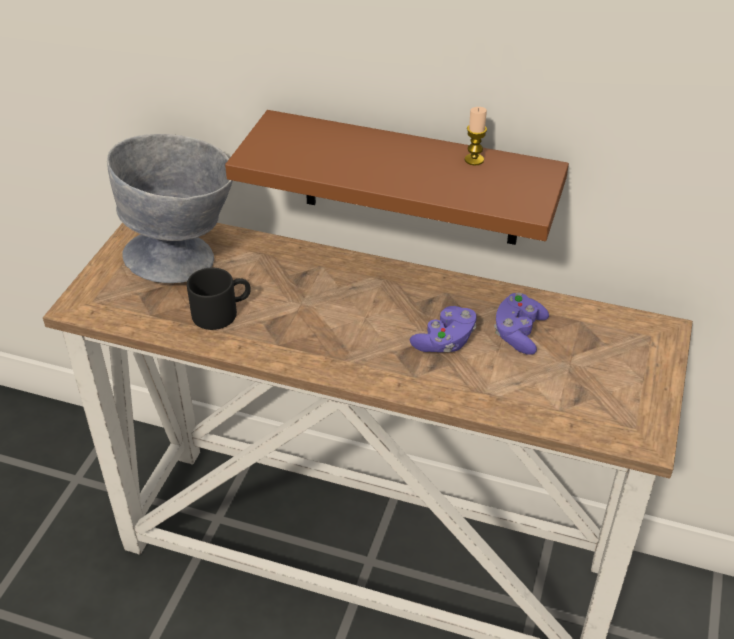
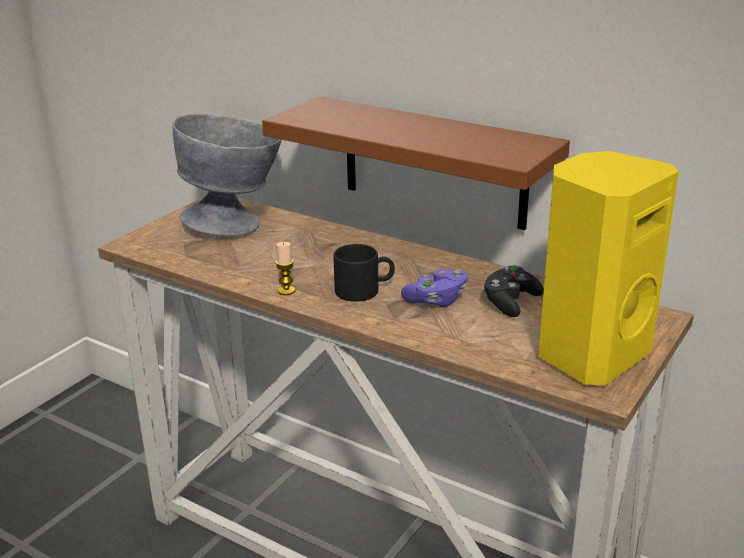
camera: 15 degrees right, 15 degrees down
black mug [187,267,251,330] -> black mug moved to [333,244,395,302]
candle [465,107,487,166] -> candle moved to [276,242,296,295]
purple game controller [494,293,549,355] -> black game controller [483,265,544,317]
none -> yellow speaker [538,151,679,385]

